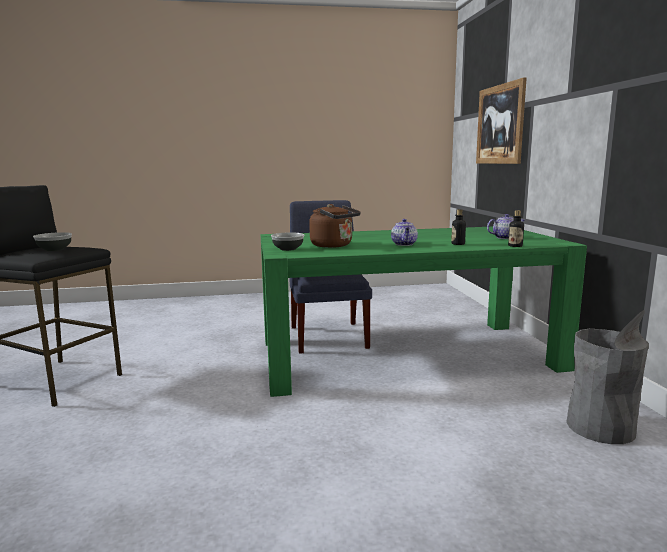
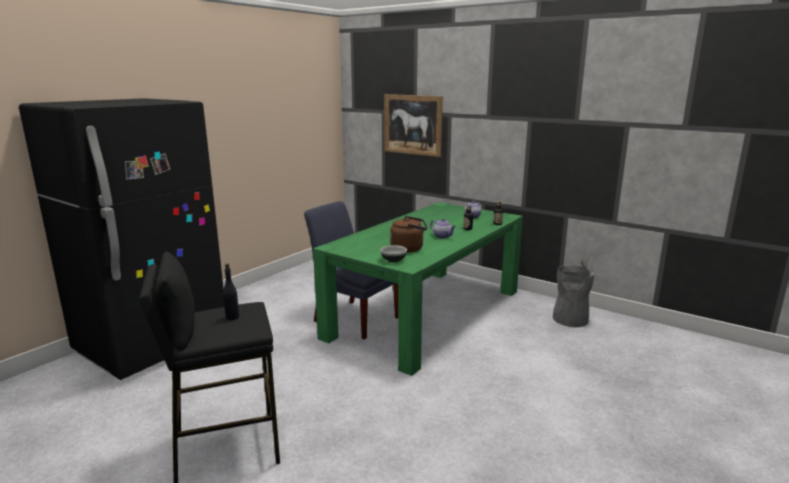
camera: 45 degrees left, 5 degrees up
bowl [33,232,72,251] -> black bottle [223,263,239,320]
none -> black fridge [19,98,224,380]

